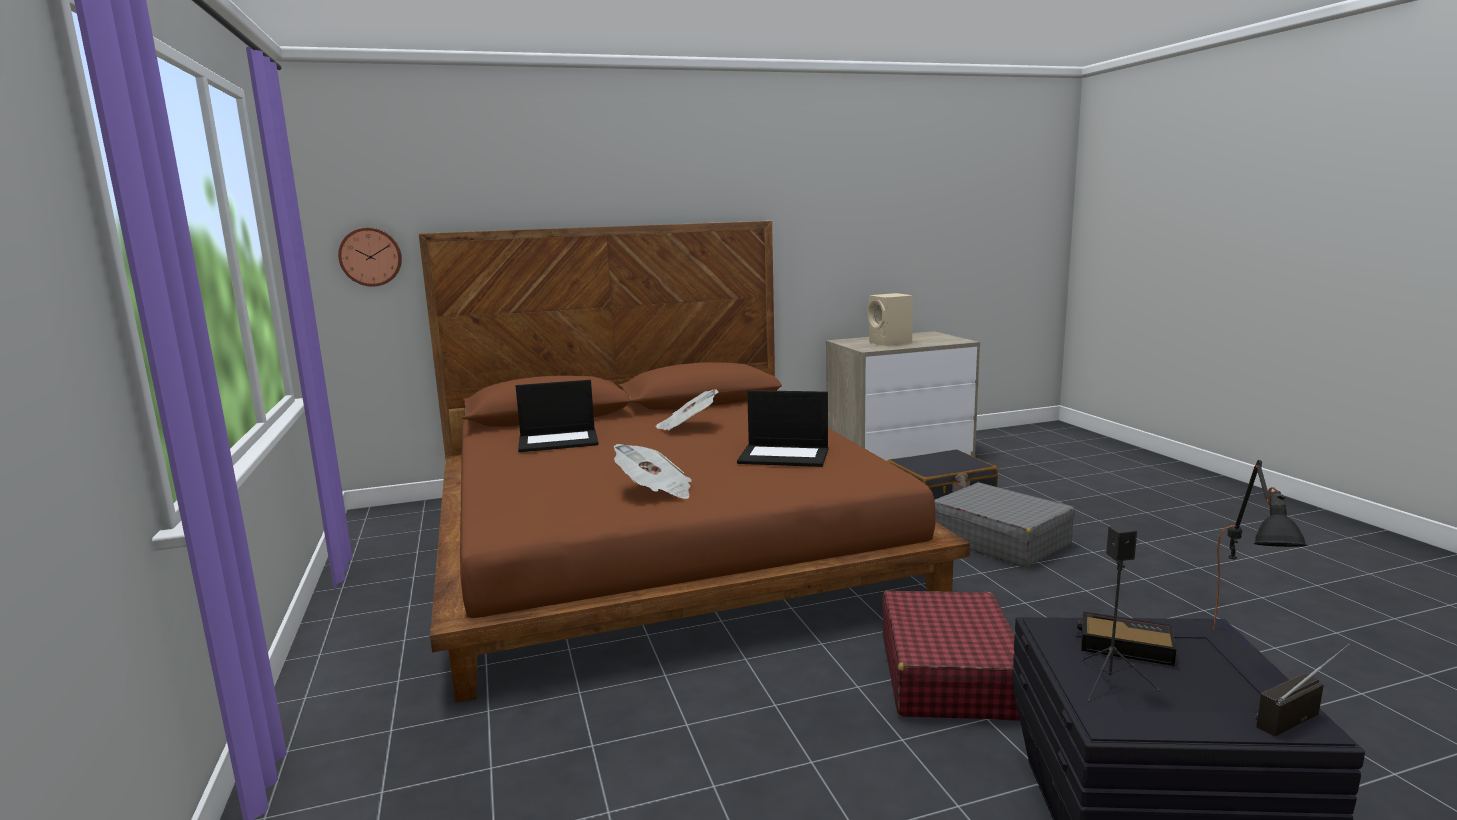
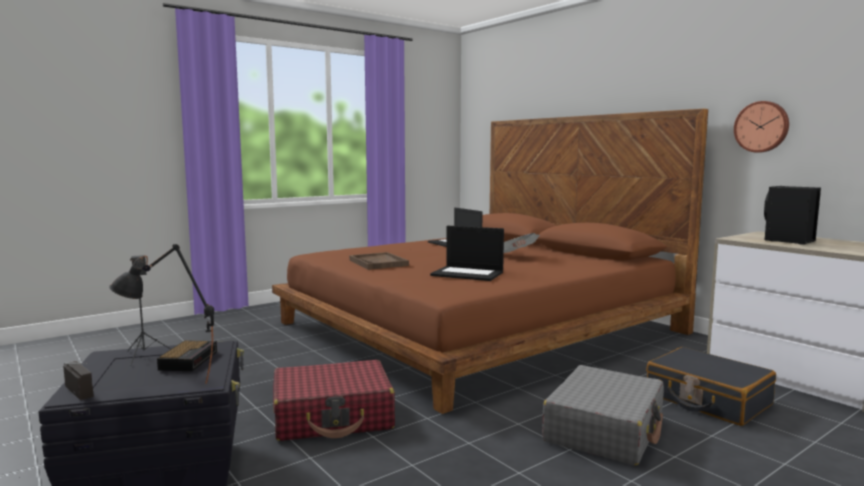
camera: 70 degrees right, 5 degrees down
wall clock [338,228,402,287] -> wall clock moved to [734,101,789,153]
newspaper [614,444,692,499] -> brown tray [349,252,409,270]
laptop [737,390,828,467] -> laptop turned 60 degrees counterclockwise [430,226,504,281]
beige speaker [867,293,913,346] -> black speaker [764,186,821,245]

